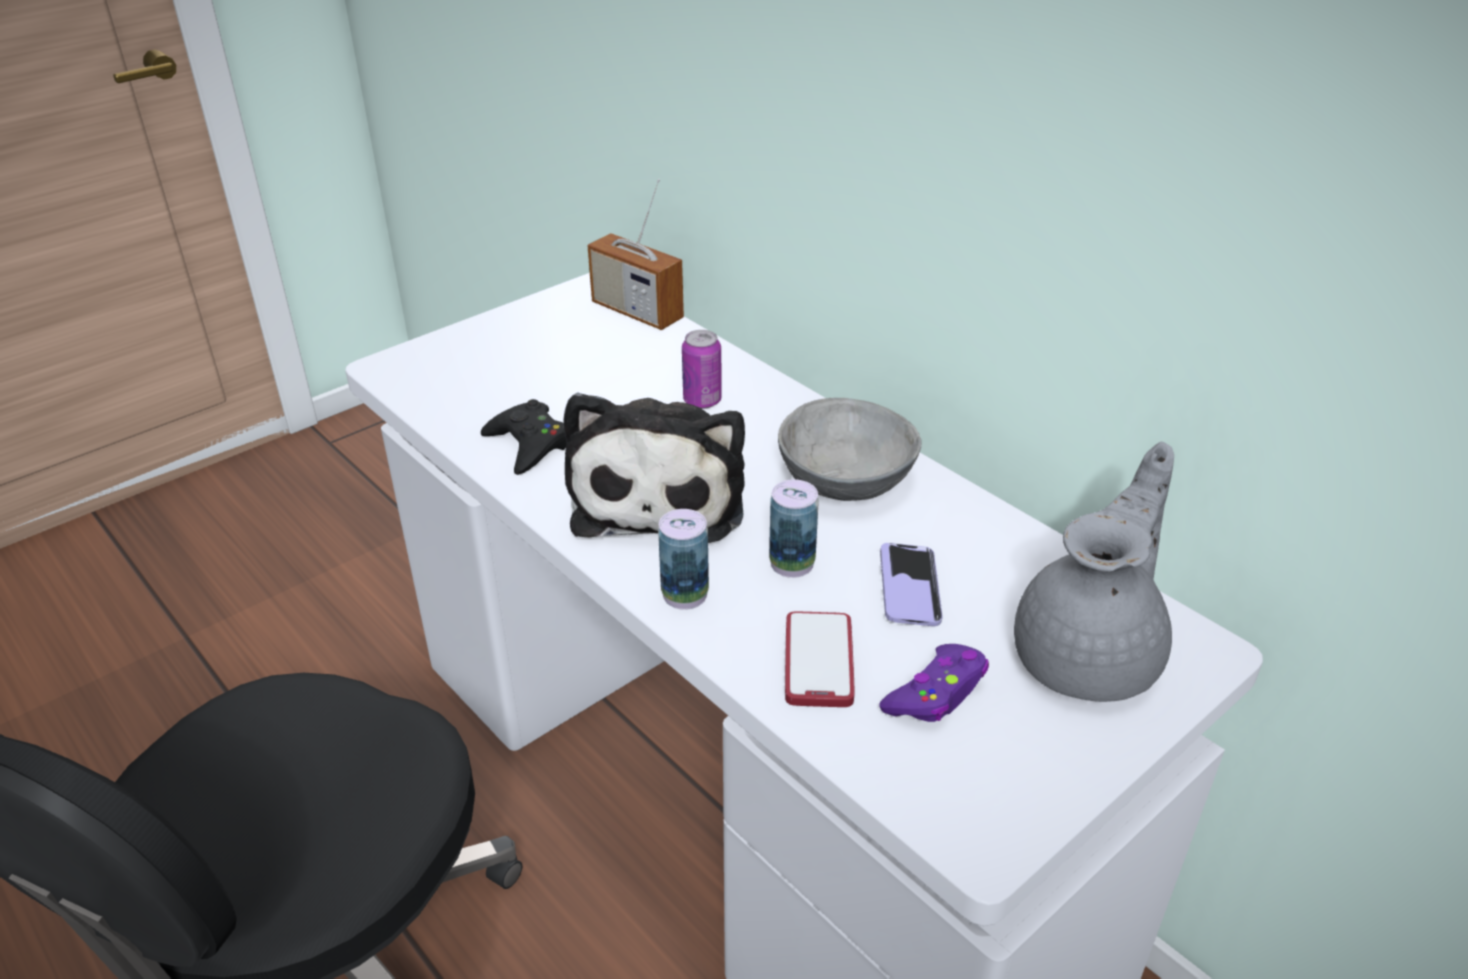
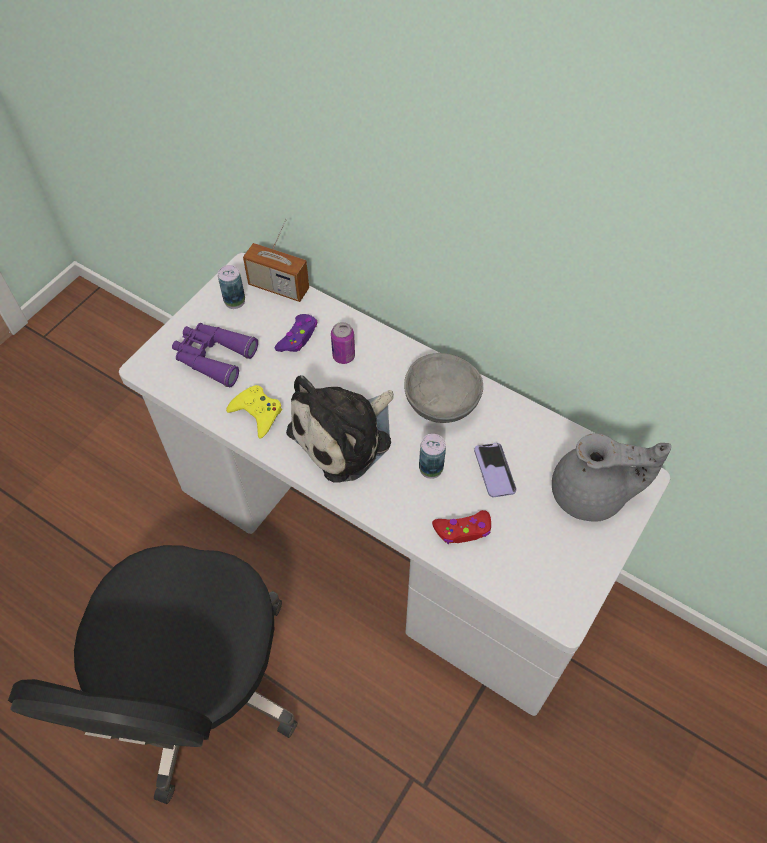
camera: 15 degrees left, 20 degrees up
black game controller [481,399,567,475] -> yellow game controller [226,385,282,439]
plush toy [564,392,745,543] -> plush toy turned 60 degrees clockwise [286,375,394,483]
can [658,509,709,610] -> can moved to [218,265,245,309]
phone [785,612,855,707] -> red game controller [432,510,491,544]
purple game controller [879,644,989,722] -> purple game controller moved to [274,314,317,352]
grey teapot [1014,442,1174,702] -> grey teapot turned 75 degrees clockwise [552,433,671,522]
none -> purple binoculars [172,323,258,388]

